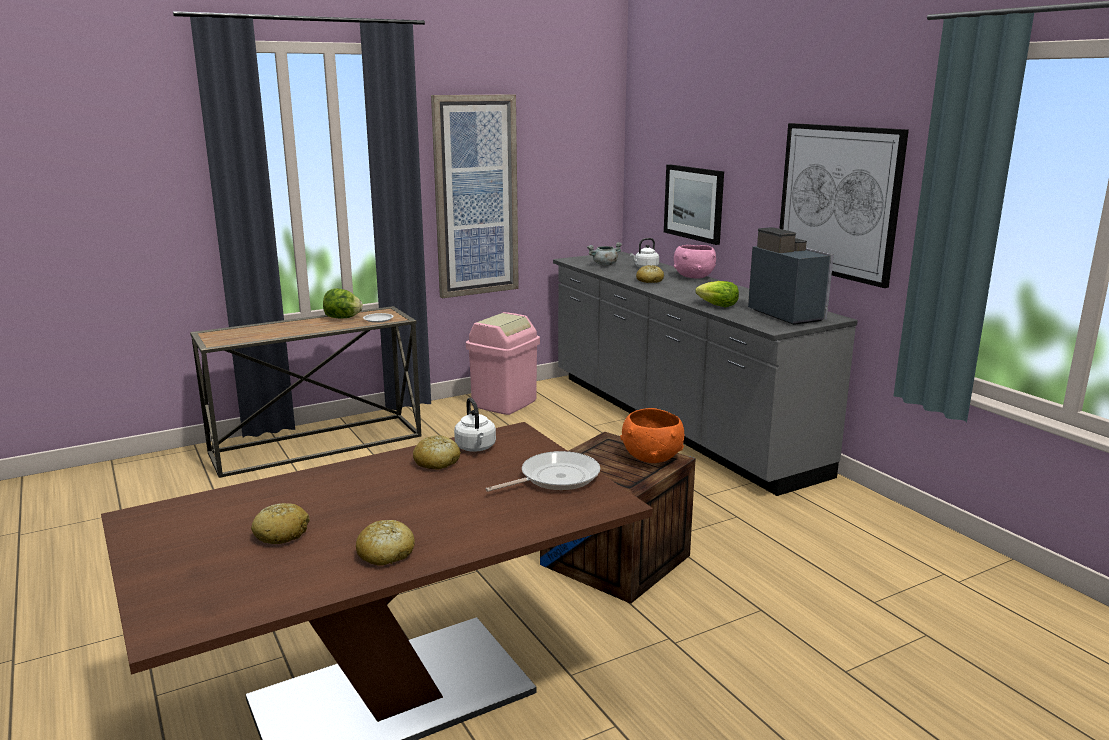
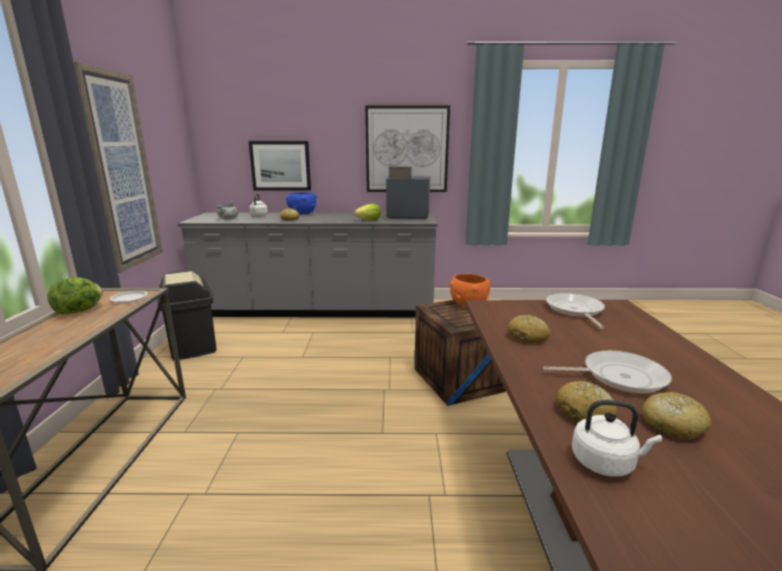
camera: 60 degrees left, 0 degrees up
bread [356,520,415,566] -> bread moved to [556,381,617,422]
white kettle [454,398,496,452] -> white kettle moved to [572,400,662,477]
pink trash can [466,312,540,415] -> black trash can [157,270,217,360]
pink bowl [674,245,716,279] -> blue bowl [286,192,317,214]
none -> frying pan [543,350,672,393]

